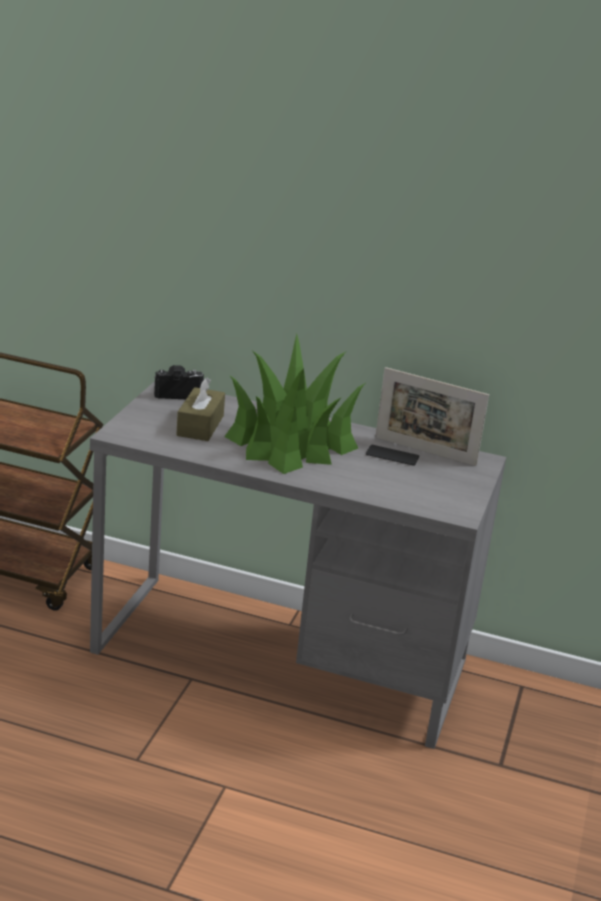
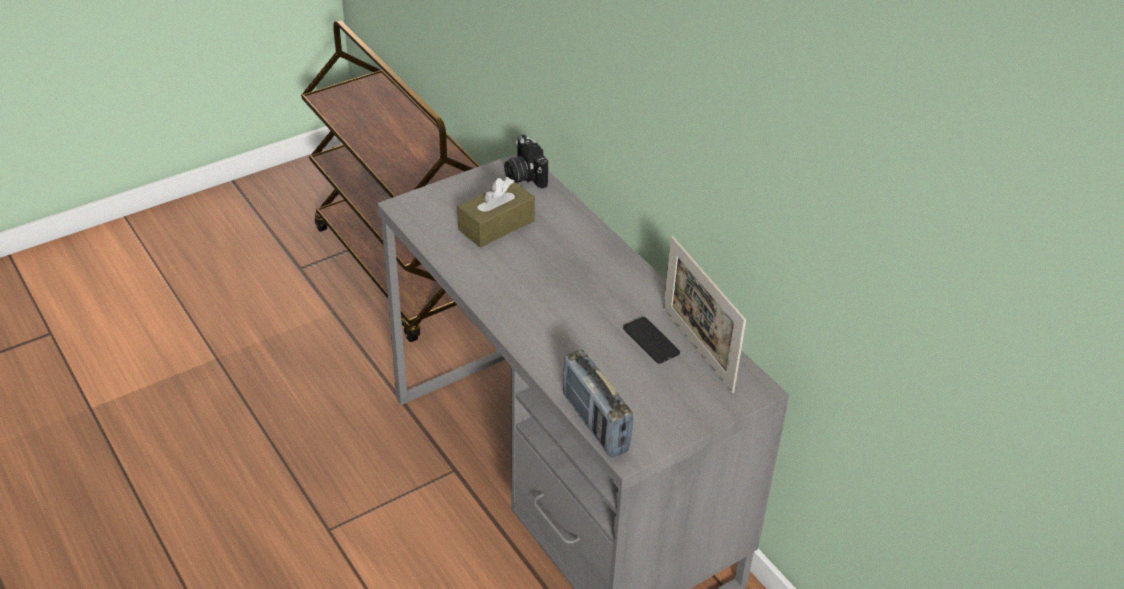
camera: 40 degrees right, 15 degrees up
camera [154,365,204,399] -> camera turned 150 degrees counterclockwise [504,135,548,188]
potted plant [224,334,365,474] -> none
none -> radio [563,350,633,457]

